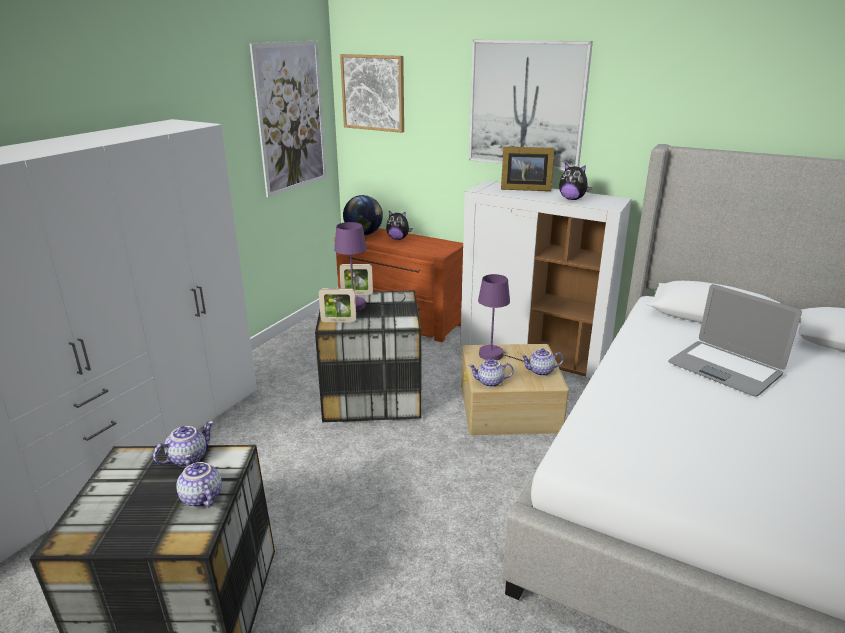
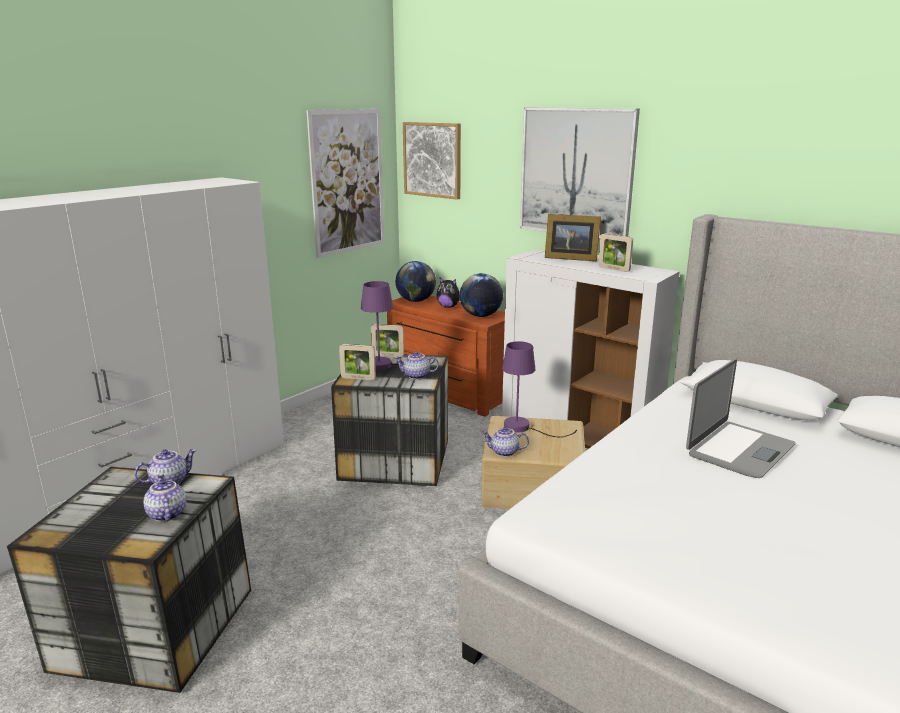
camera: 10 degrees right, 5 degrees down
teapot [521,348,564,376] -> teapot moved to [395,351,439,380]
plush toy [559,163,592,200] -> picture frame [598,233,633,272]
laptop [668,284,802,397] -> laptop turned 105 degrees counterclockwise [686,359,796,478]
none -> globe [460,273,503,317]

